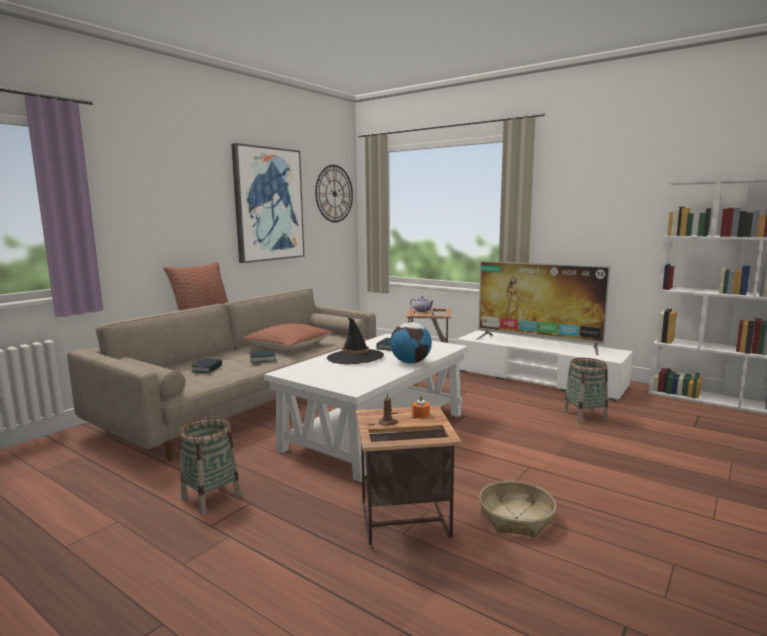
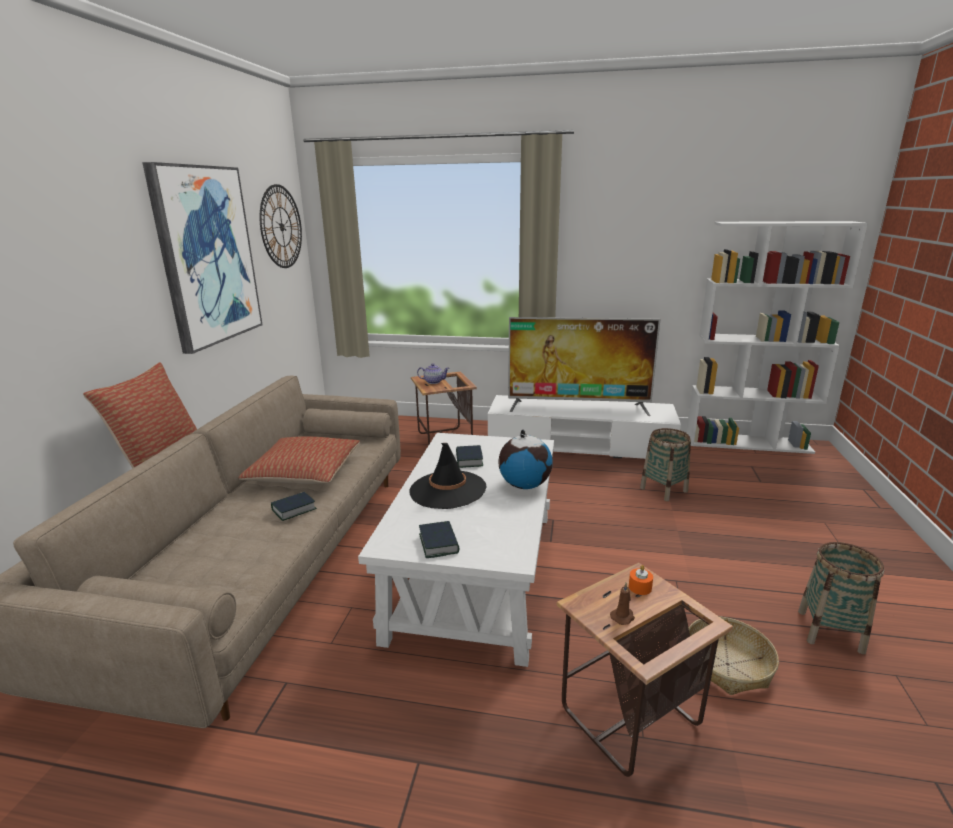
camera: 25 degrees left, 10 degrees up
basket [180,417,241,514] -> basket moved to [798,542,884,655]
book [191,358,222,373] -> book moved to [419,521,459,558]

